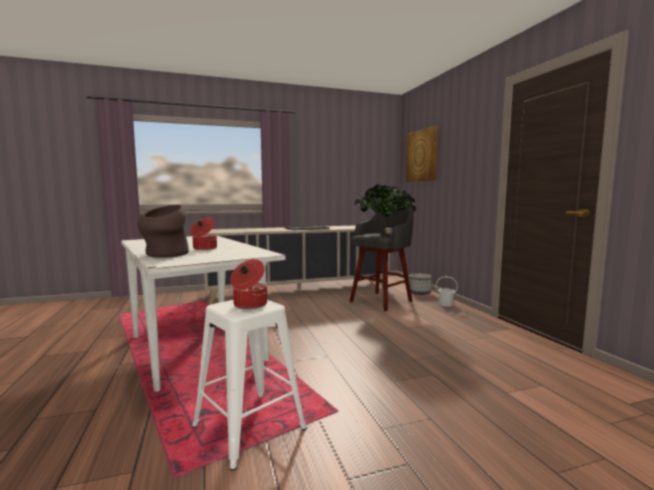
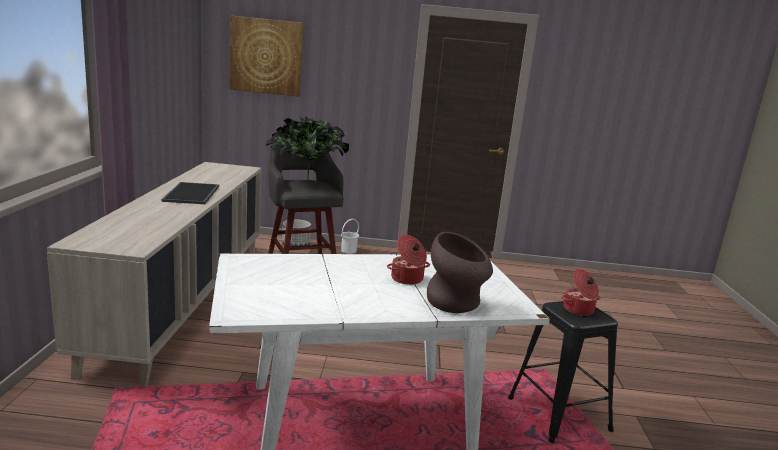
camera: 70 degrees left, 10 degrees up
white stool [192,300,307,471] -> black stool [508,301,618,443]

